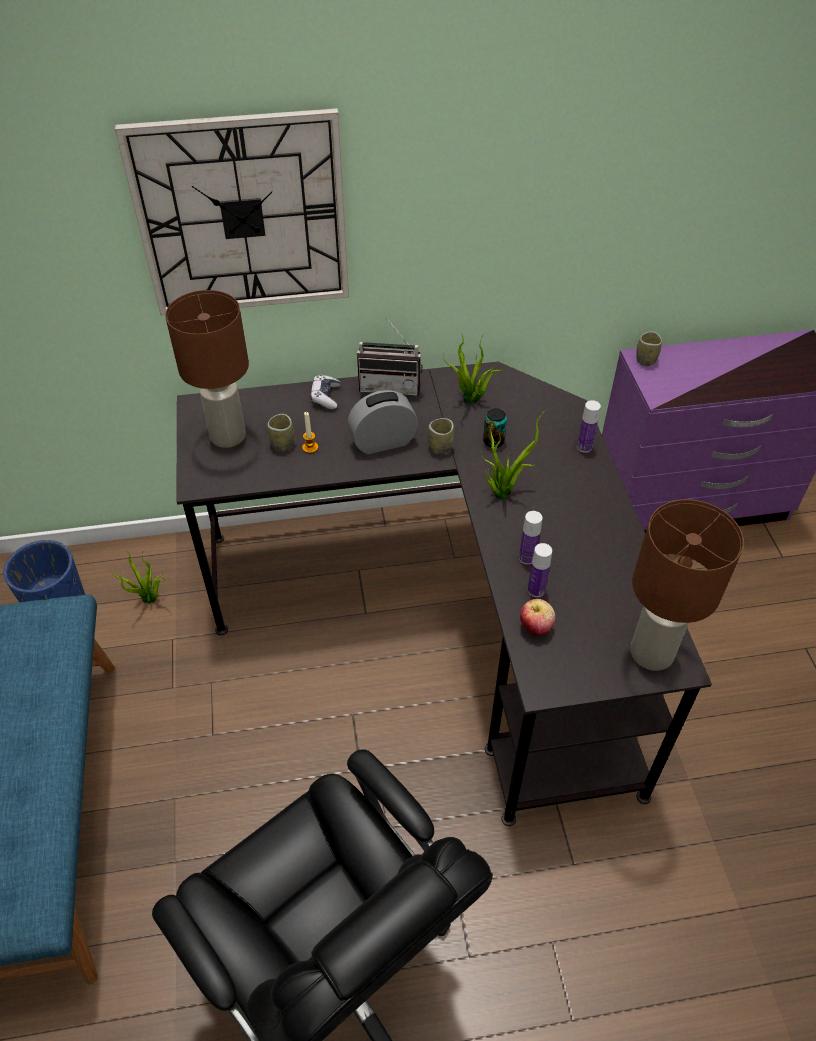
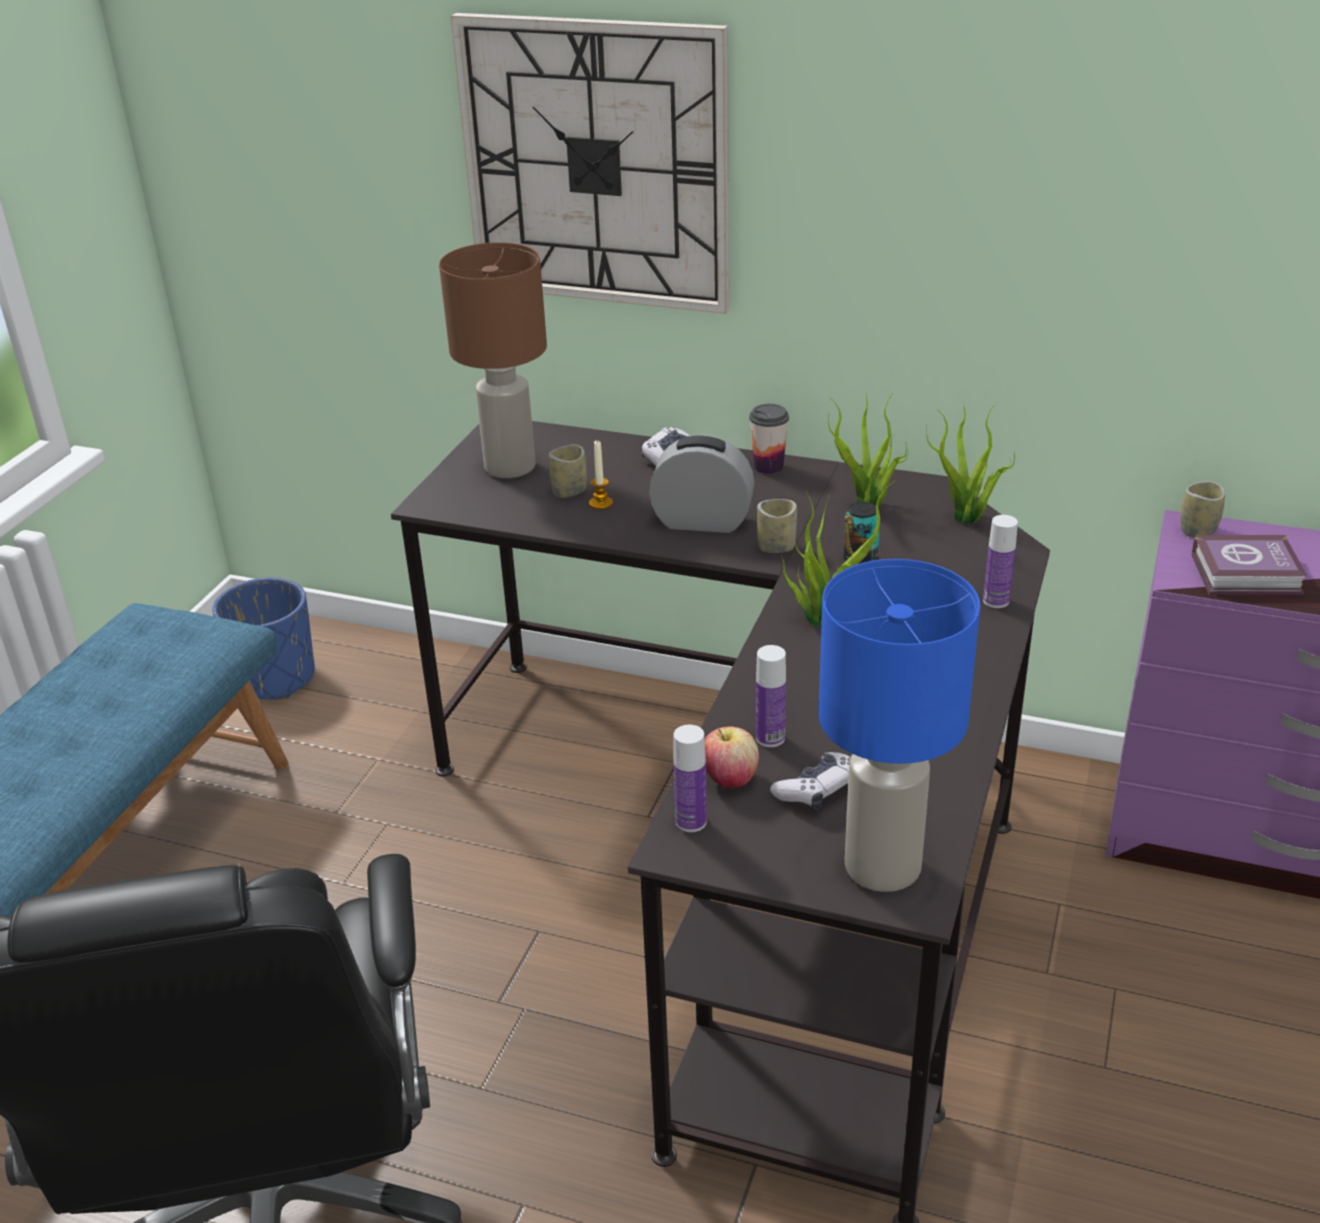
camera: 30 degrees right, 15 degrees down
potted plant [110,549,165,604] -> potted plant moved to [926,402,1015,524]
radio [357,316,423,396] -> cup [749,404,789,474]
bottle [519,511,543,565] -> bottle moved to [674,725,707,832]
brown table lamp [630,499,744,671] -> blue table lamp [819,559,980,892]
none -> game controller [770,752,851,810]
none -> book [1192,535,1308,595]

